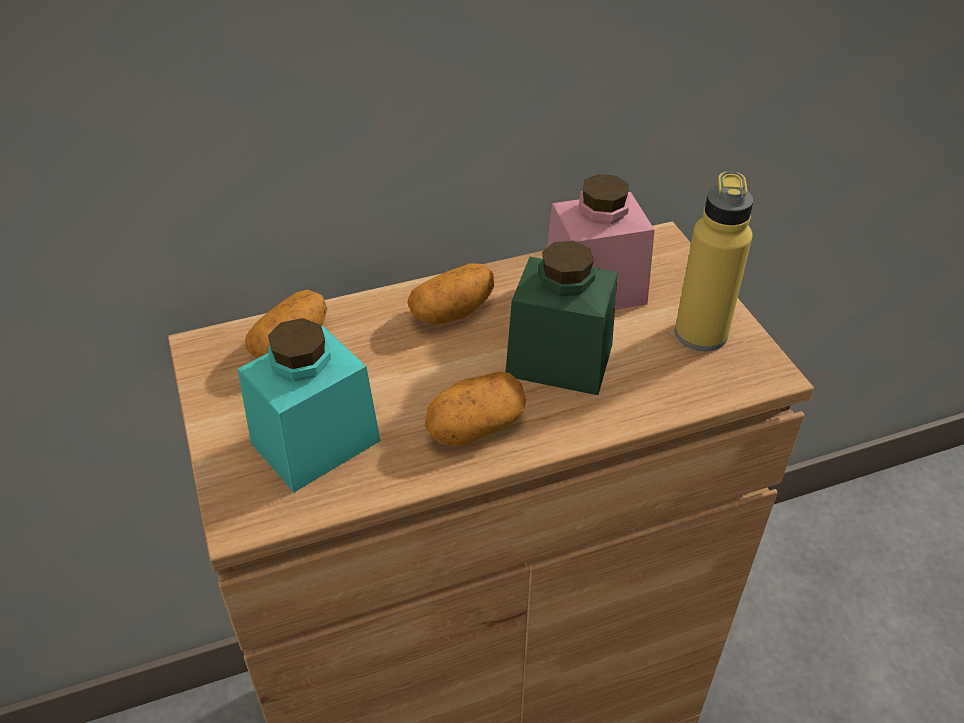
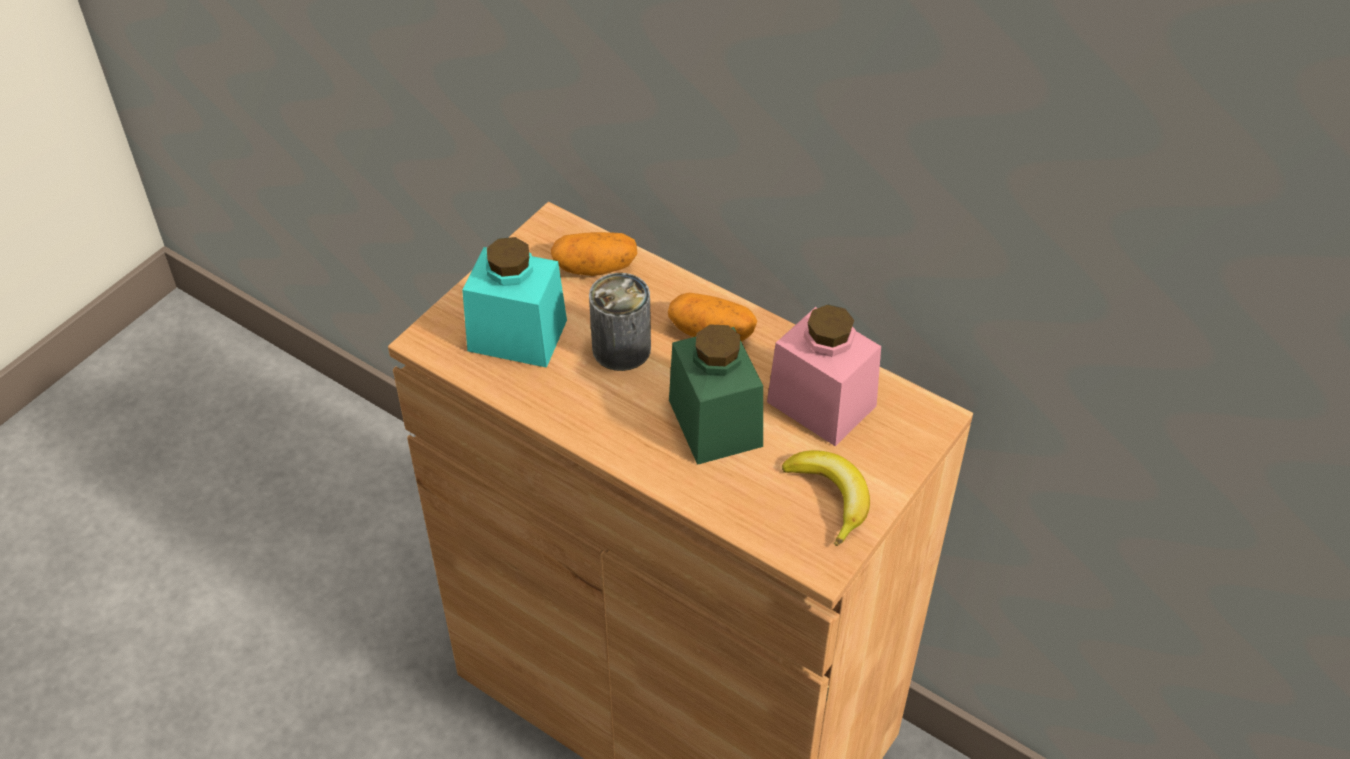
camera: 55 degrees right, 5 degrees up
potato [425,372,526,446] -> none
yellow bottle [675,171,753,351] -> banana [782,450,870,546]
none -> can [589,273,651,371]

